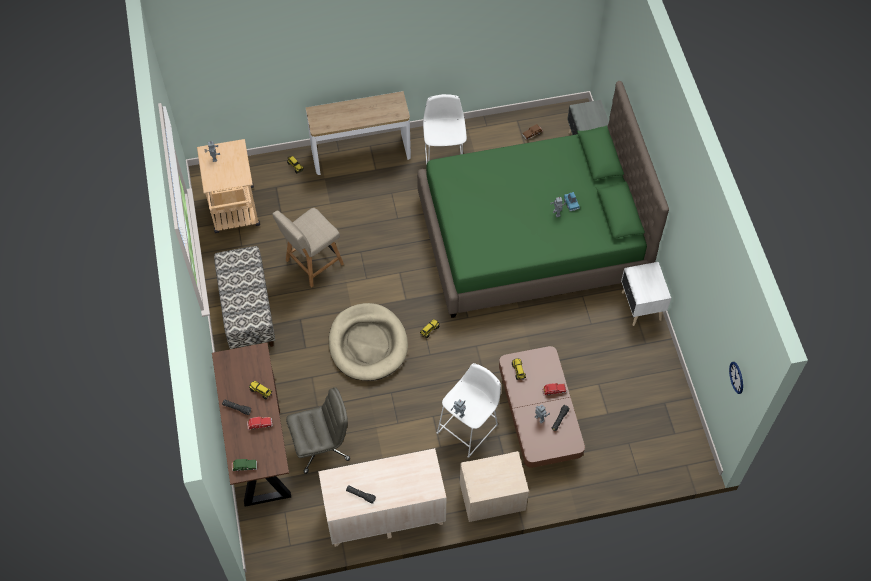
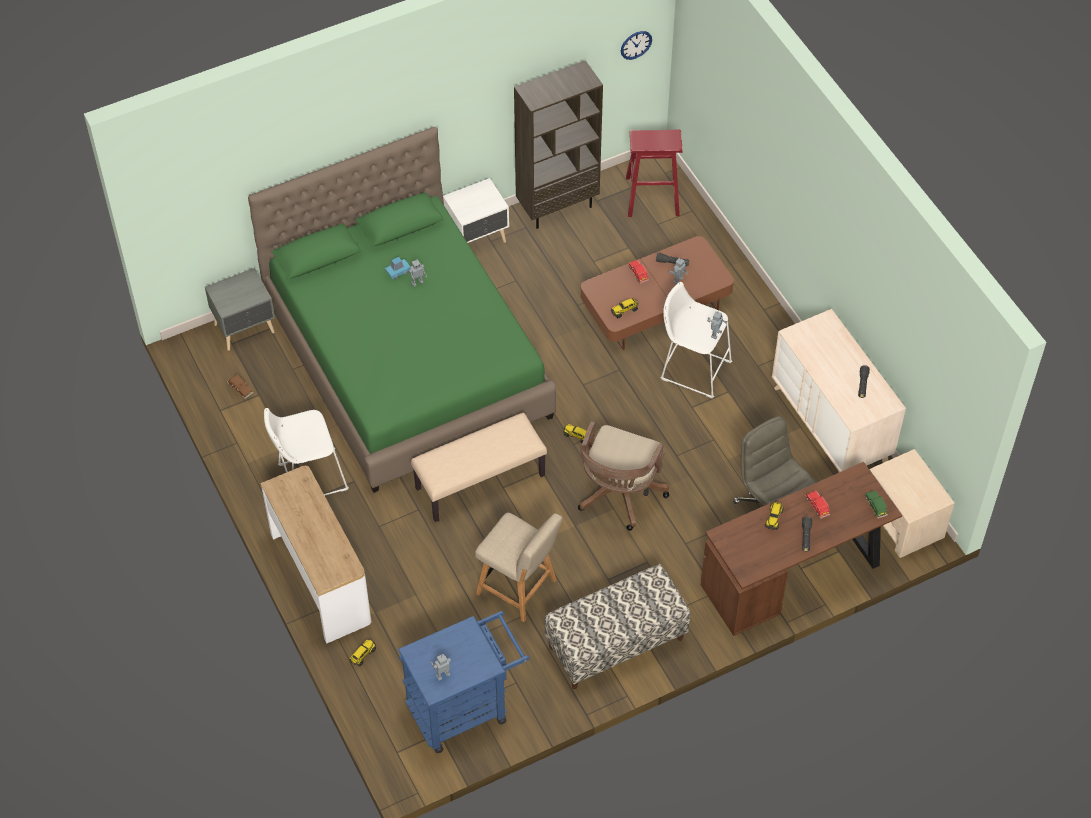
camera: 105 degrees left, 5 degrees down
beige cart [197,139,260,233] -> blue cart [398,611,530,753]
beige dog bed [329,303,408,381] -> brown office chair [578,421,669,531]
beige nightstand [460,451,529,522] -> beige nightstand moved to [870,449,954,558]
none -> beige bench [411,413,547,522]
none -> brown bookcase [514,60,603,229]
none -> red stool [626,130,683,217]

